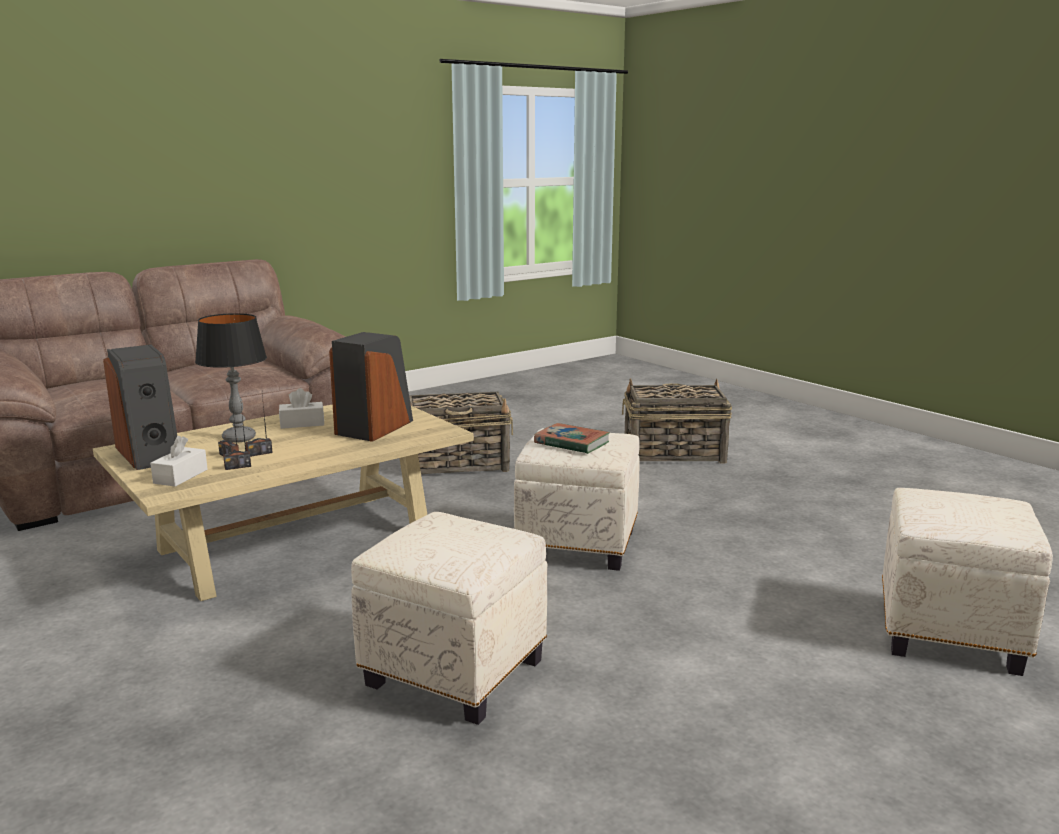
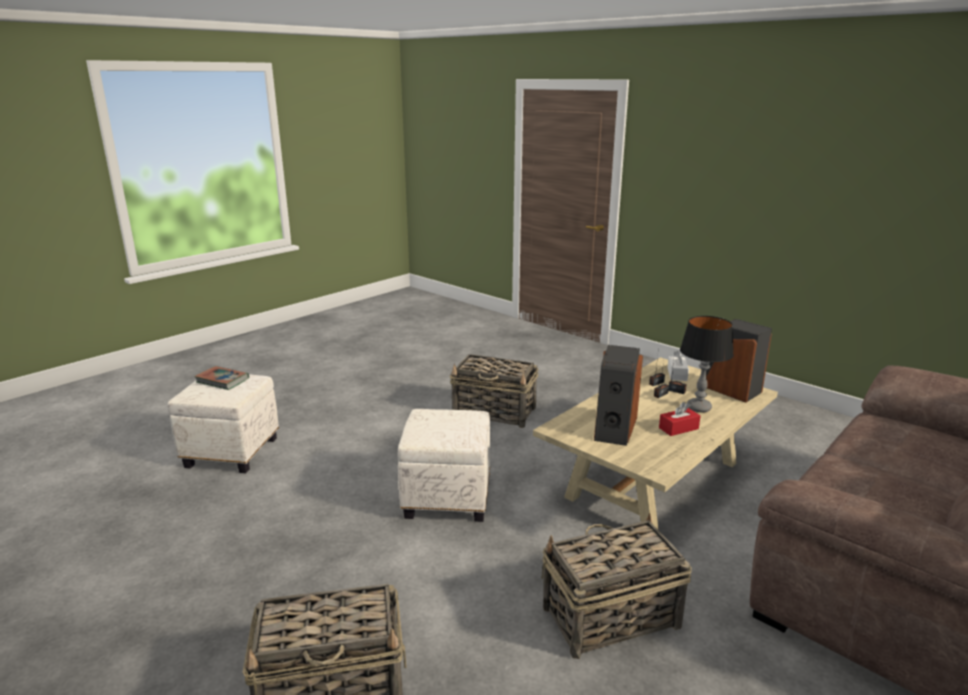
camera: 170 degrees right, 5 degrees up
white tissue box [279,388,324,429] -> red tissue box [659,402,700,436]
white ottoman [351,512,548,725] -> basket [450,354,538,428]
book [534,423,610,454] -> book moved to [194,366,249,390]

